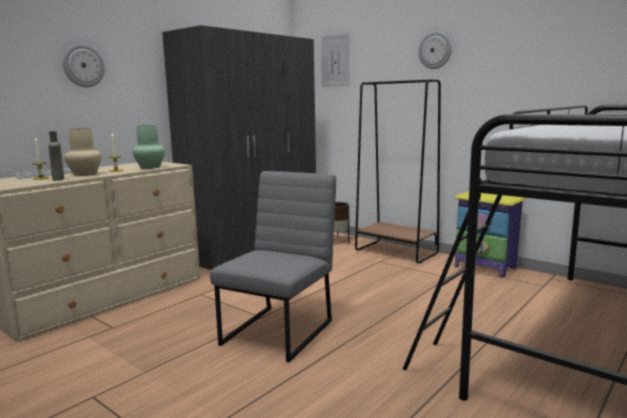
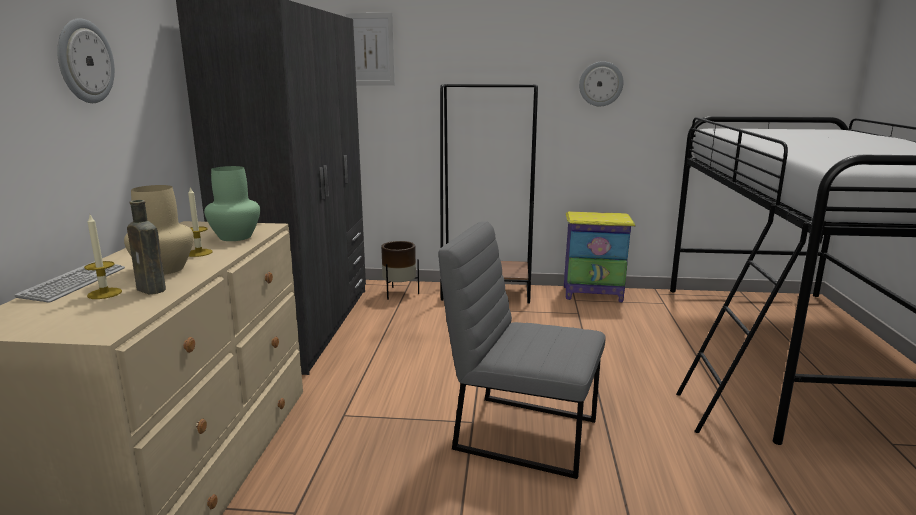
camera: 35 degrees left, 5 degrees up
grey chair [210,171,336,362] -> grey chair turned 60 degrees counterclockwise [438,221,605,479]
wall clock [419,31,452,69] -> wall clock moved to [579,61,623,106]

